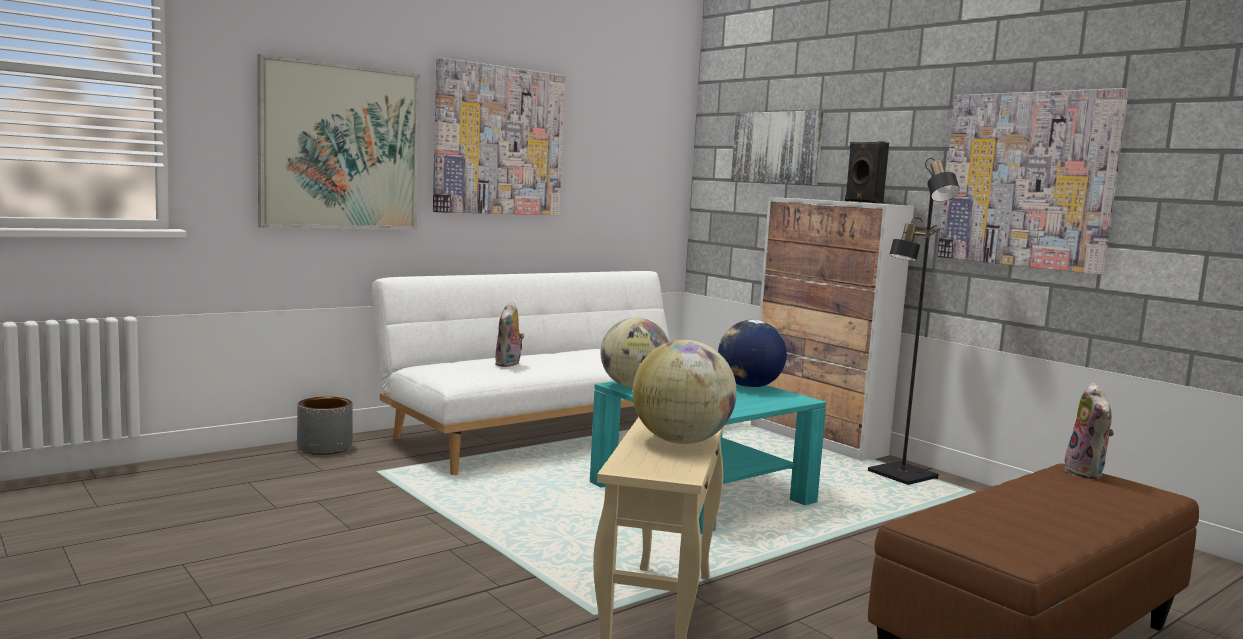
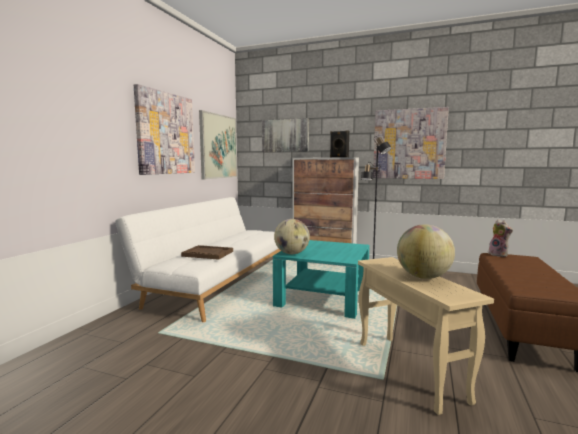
camera: 30 degrees left, 0 degrees up
picture [257,54,420,229] -> picture moved to [199,110,237,179]
grey planter [297,397,353,455] -> none
plush toy [495,302,524,367] -> brown tray [181,245,233,260]
globe [718,320,787,388] -> none

